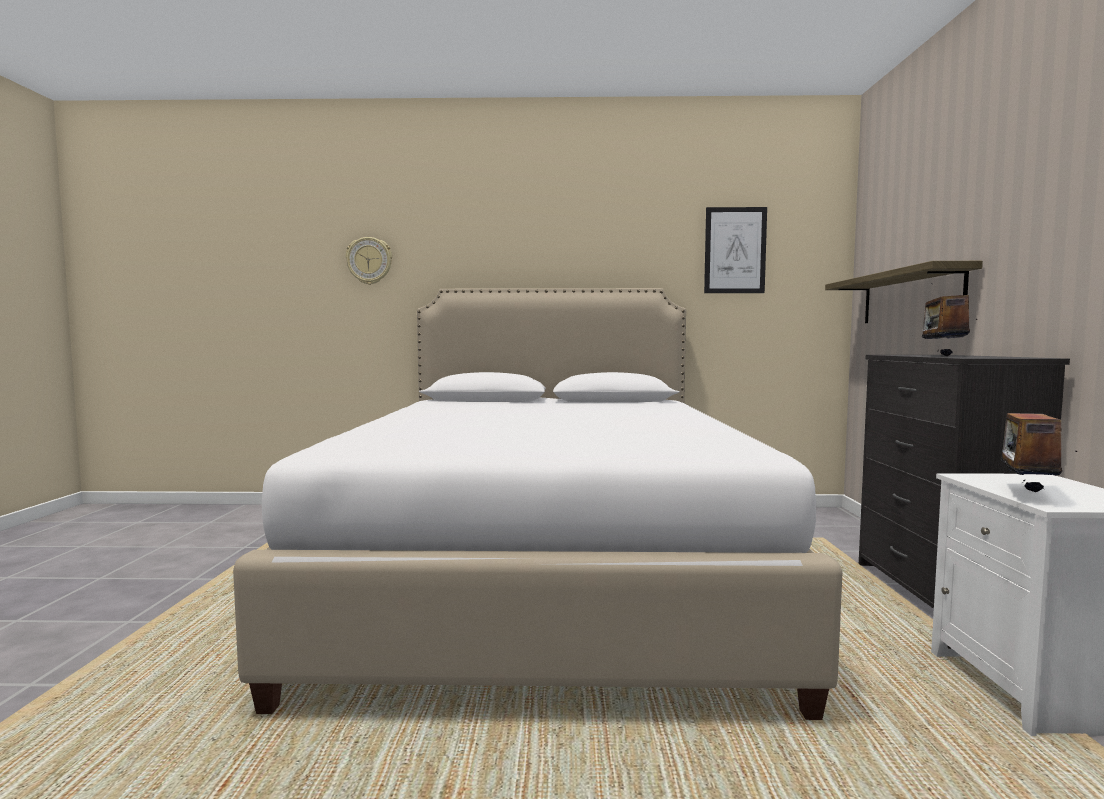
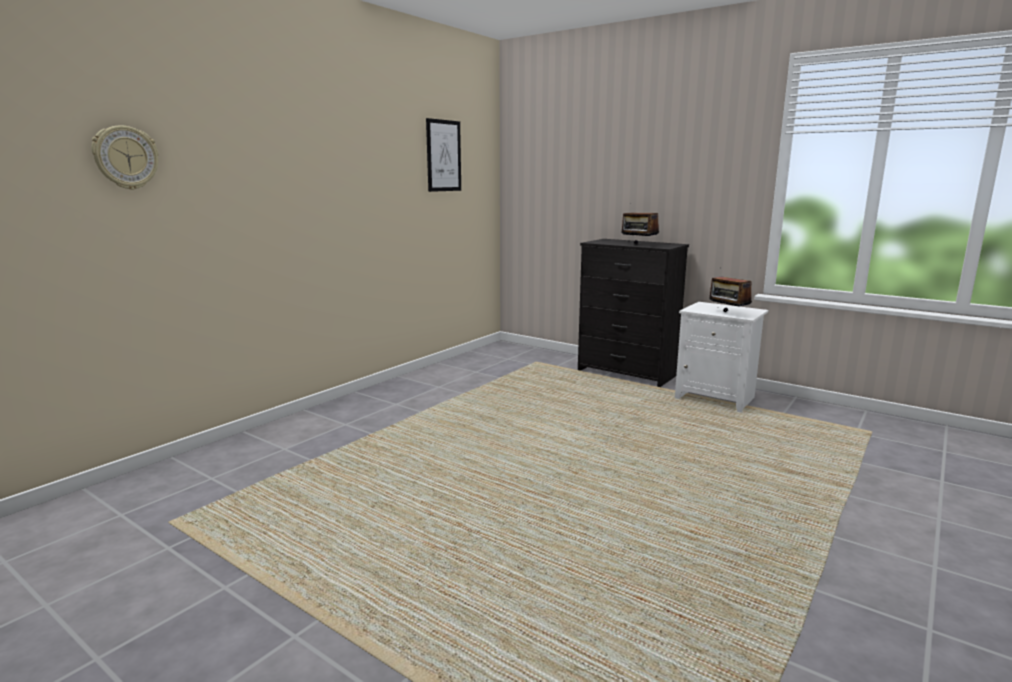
camera: 55 degrees left, 10 degrees up
white bed [233,288,843,720] -> none
shelf [825,261,983,323] -> none

